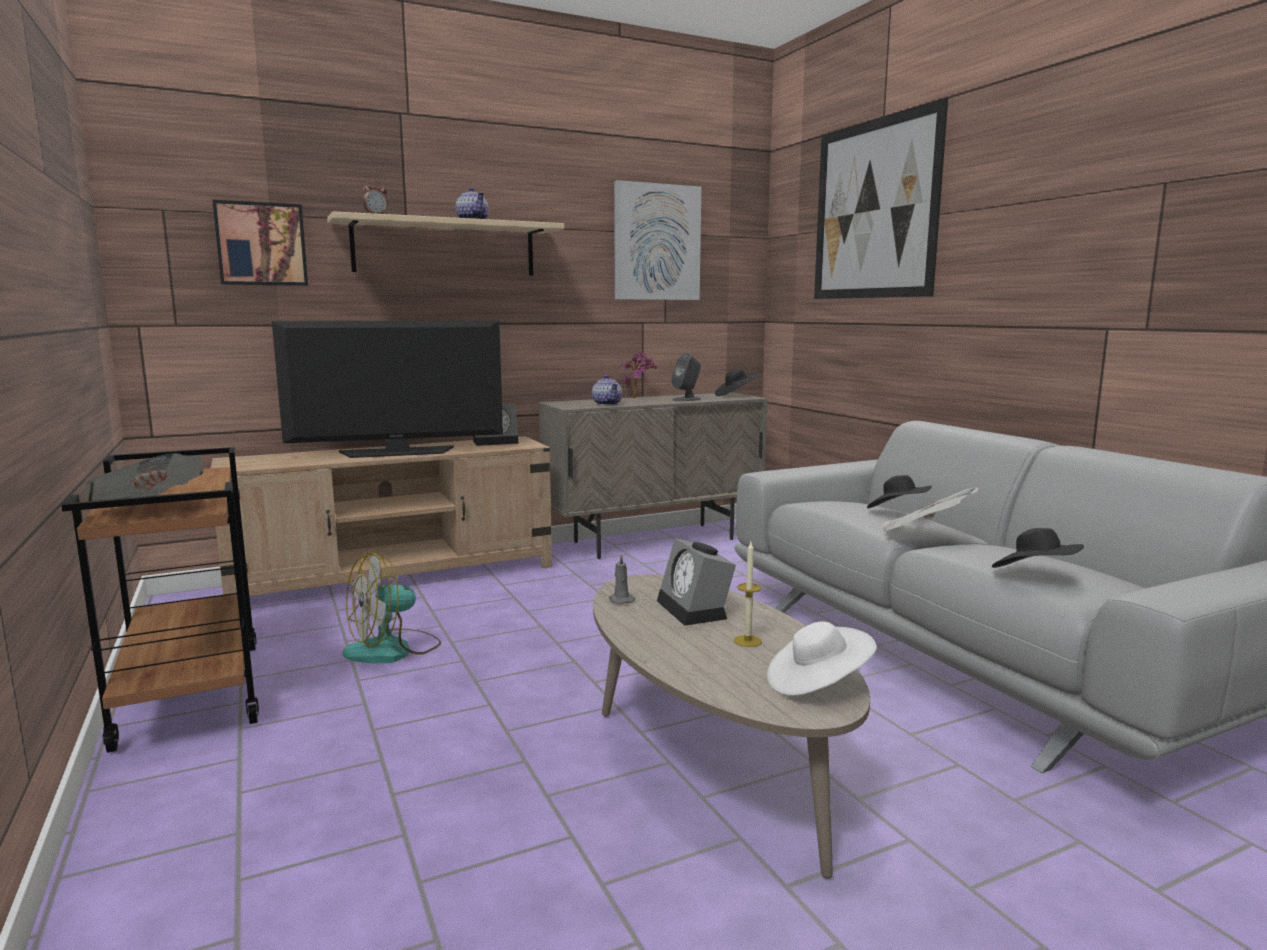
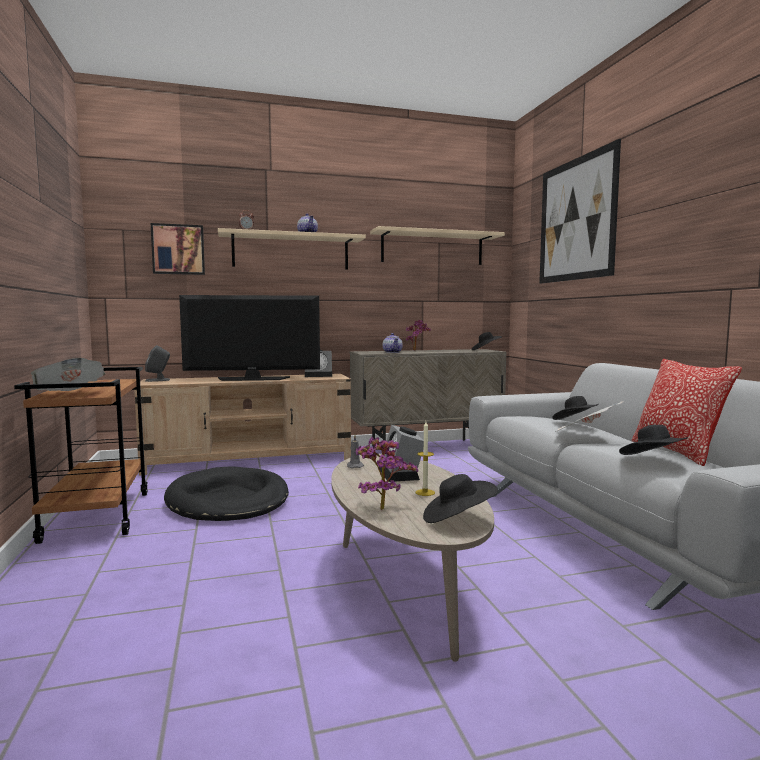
camera: 10 degrees right, 5 degrees down
fan [342,552,441,663] -> black dog bed [164,466,289,521]
picture [614,180,701,300] -> beige shelf [370,226,505,265]
grey speaker [671,353,701,401] -> grey speaker moved to [145,345,170,382]
white hat [767,622,877,696] -> black hat [423,474,498,523]
none -> potted plant [356,437,418,510]
none -> pillow [631,359,742,466]

